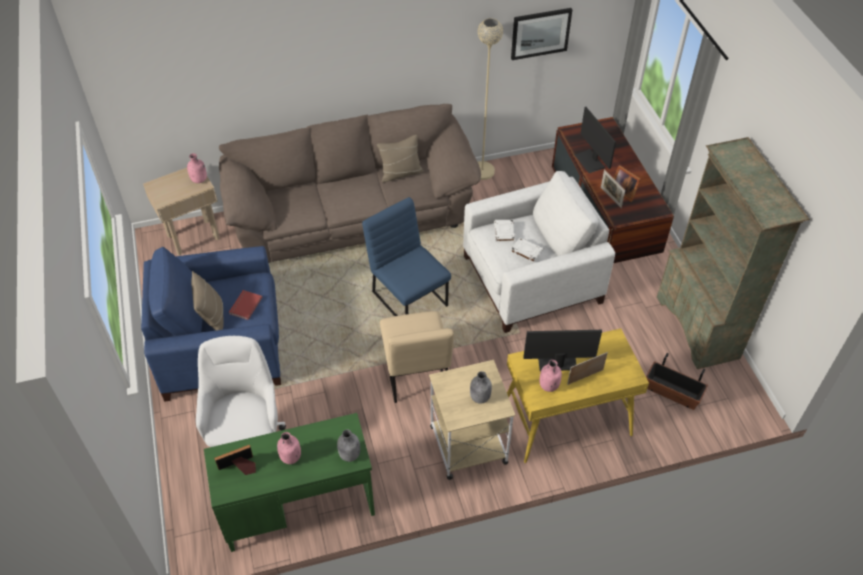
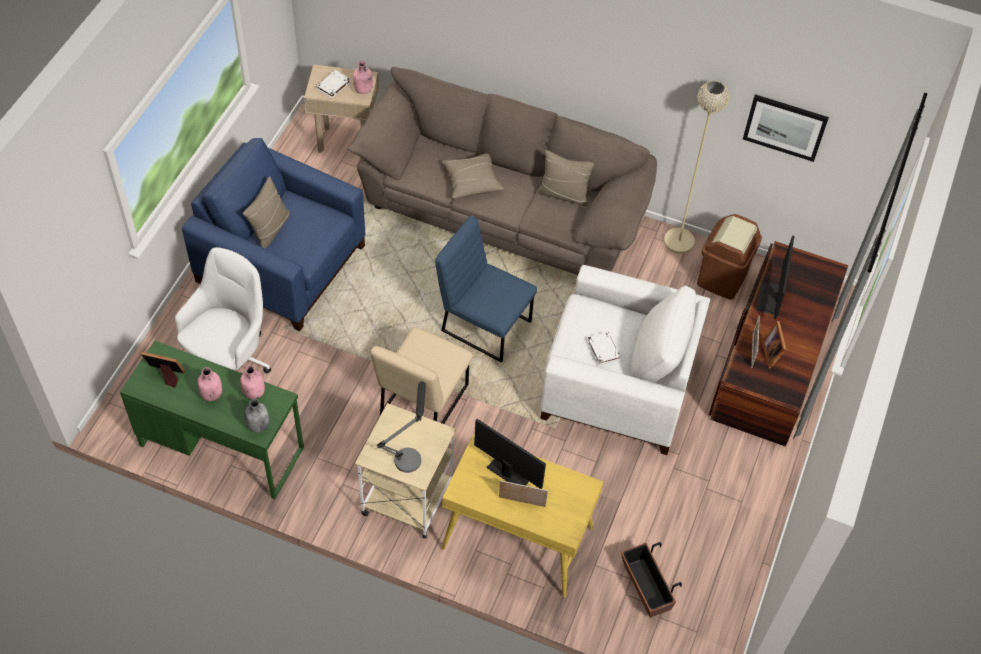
camera: 35 degrees right, 5 degrees up
red book [229,290,262,320] -> none
blue chair [362,197,451,316] -> blue chair turned 60 degrees counterclockwise [435,216,537,363]
grey bottle [470,371,492,404] -> table lamp [376,381,426,473]
white book [494,220,515,242] -> white book moved to [316,70,350,98]
pink bottle [539,360,562,392] -> pink bottle moved to [240,366,265,399]
green bookcase [657,137,810,369] -> none
none -> beige pillow [442,153,504,198]
none -> brown trash can [697,214,762,300]

